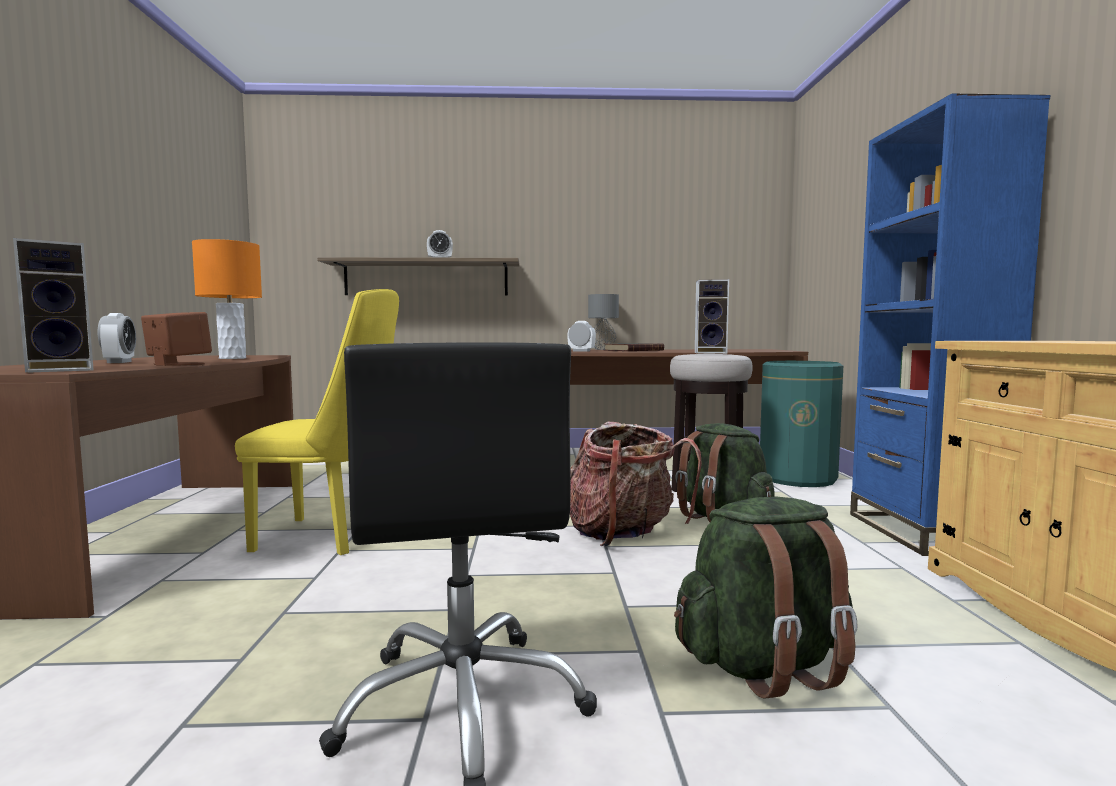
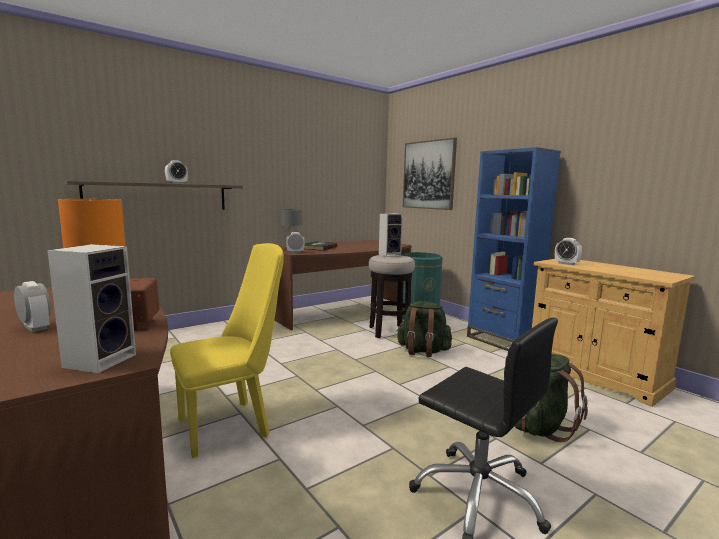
camera: 35 degrees left, 5 degrees up
backpack [570,422,702,546] -> none
none -> picture [403,138,457,210]
none -> alarm clock [555,238,582,265]

